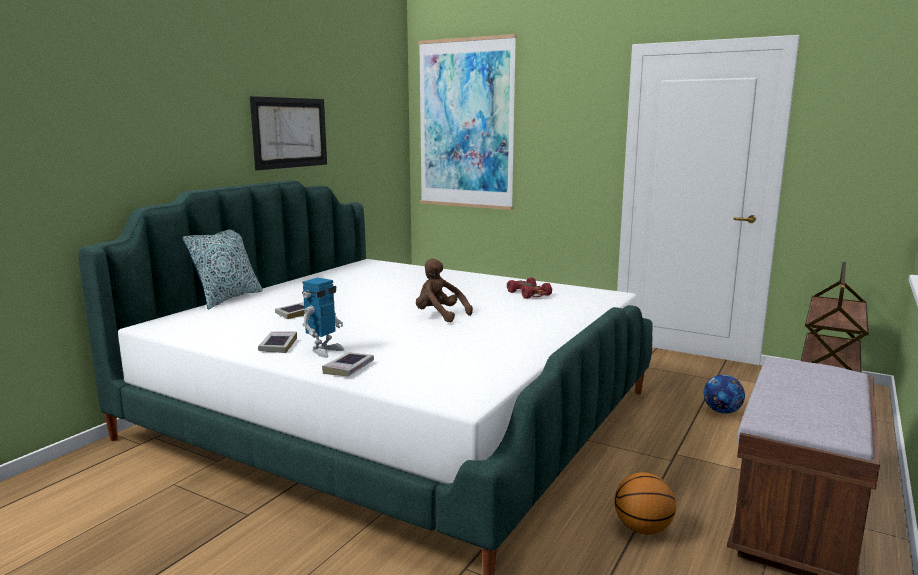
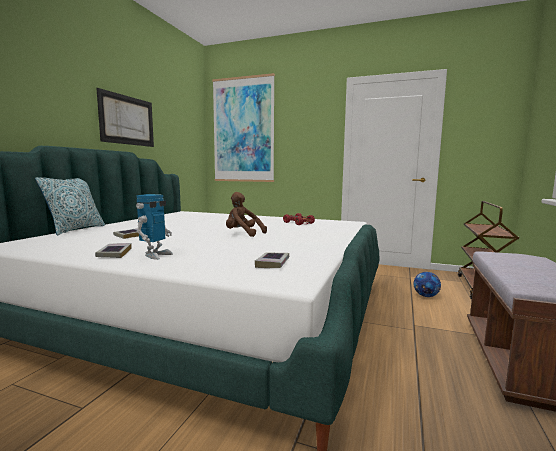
camera: 10 degrees left, 5 degrees down
book [322,352,374,376] -> book moved to [255,252,289,268]
basketball [615,472,676,535] -> none

